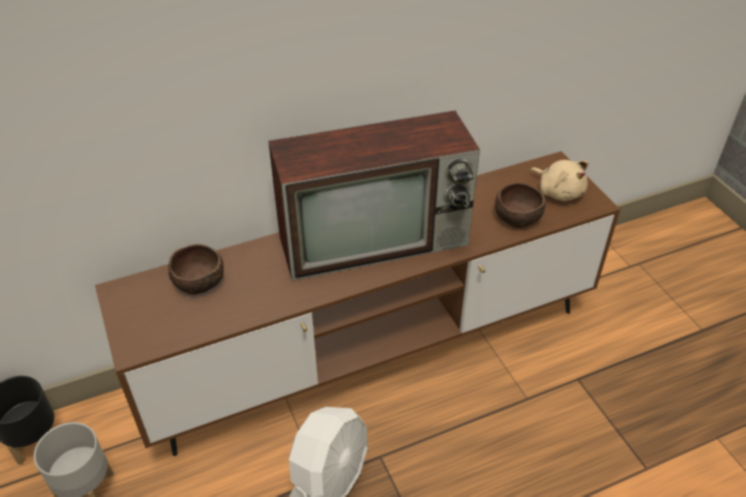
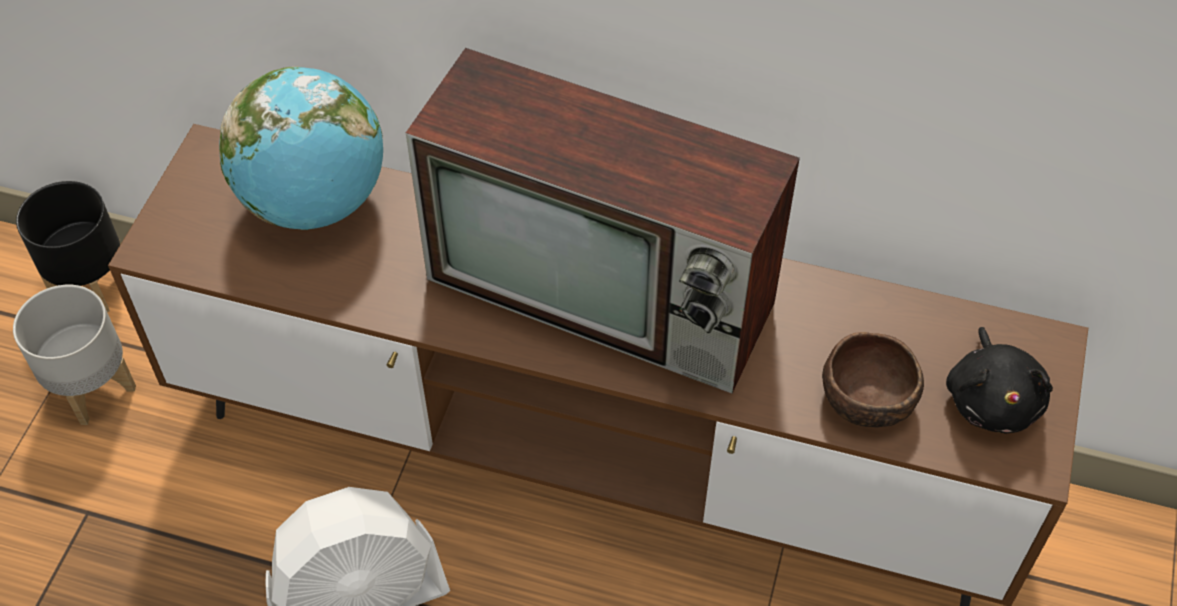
camera: 40 degrees right, 10 degrees up
brown bowl [169,244,224,295] -> globe [219,67,383,230]
beige plush toy [530,160,589,201] -> black plush toy [946,327,1053,434]

